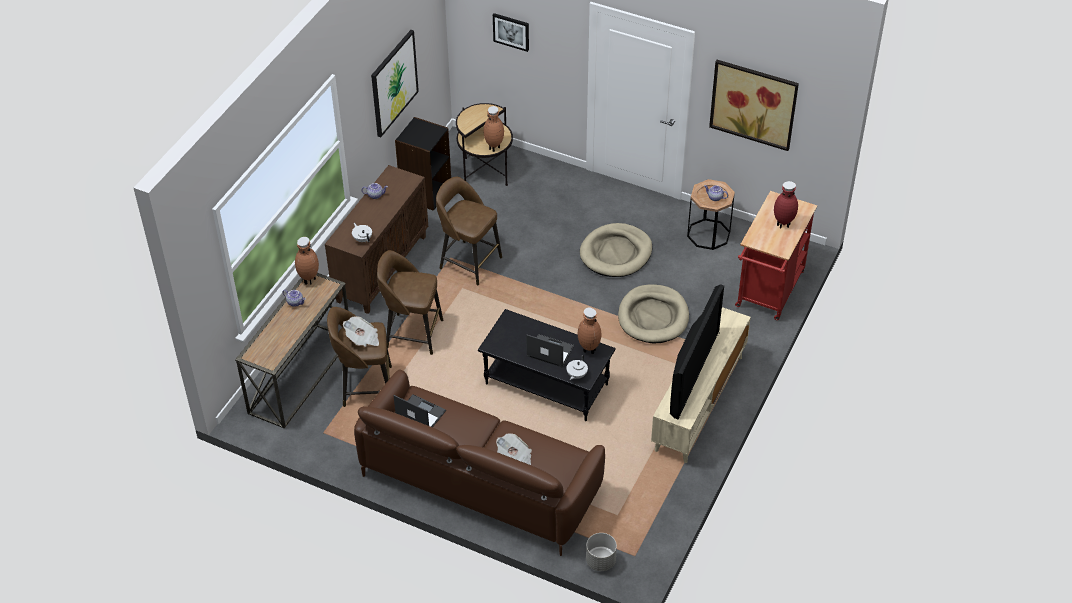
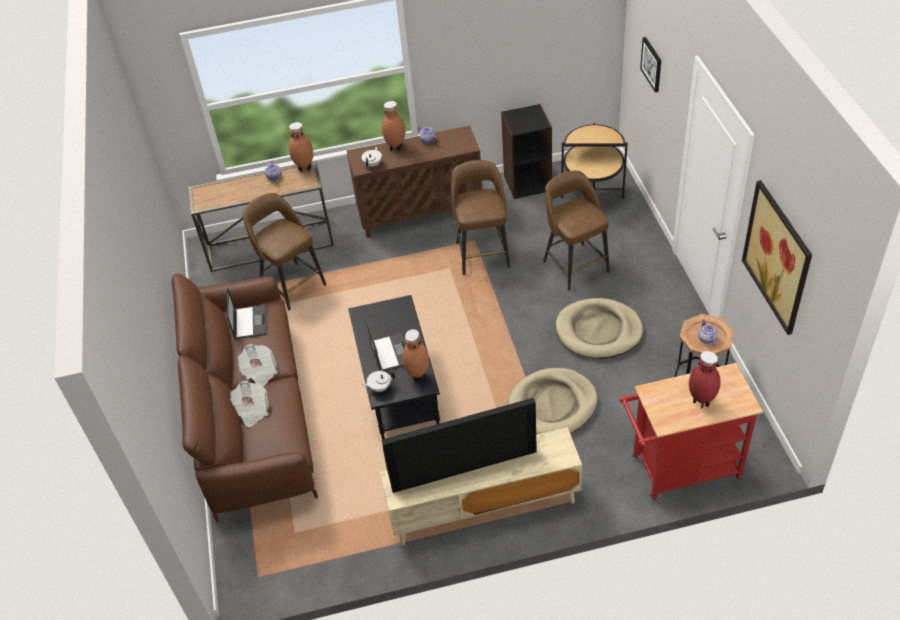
camera: 55 degrees right, 0 degrees up
newspaper [343,316,379,347] -> newspaper moved to [238,344,278,386]
picture [371,30,419,137] -> none
brown stool [377,250,443,355] -> brown stool moved to [543,171,610,290]
brown vase [484,106,504,152] -> brown vase moved to [382,101,405,151]
grey planter [586,533,617,571] -> none

